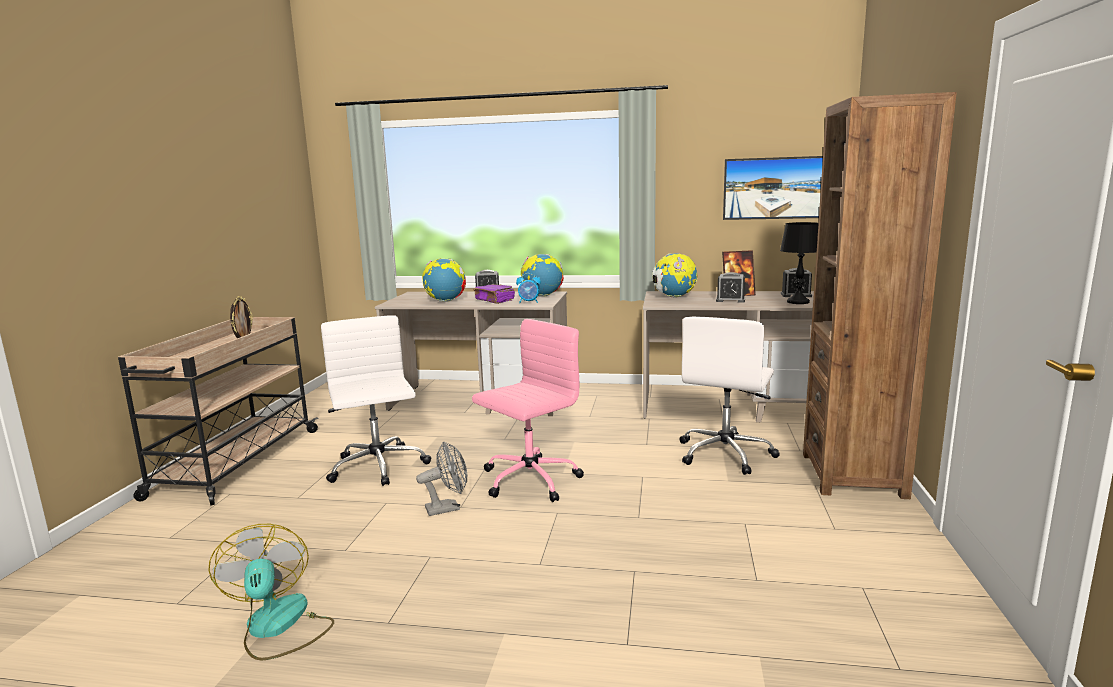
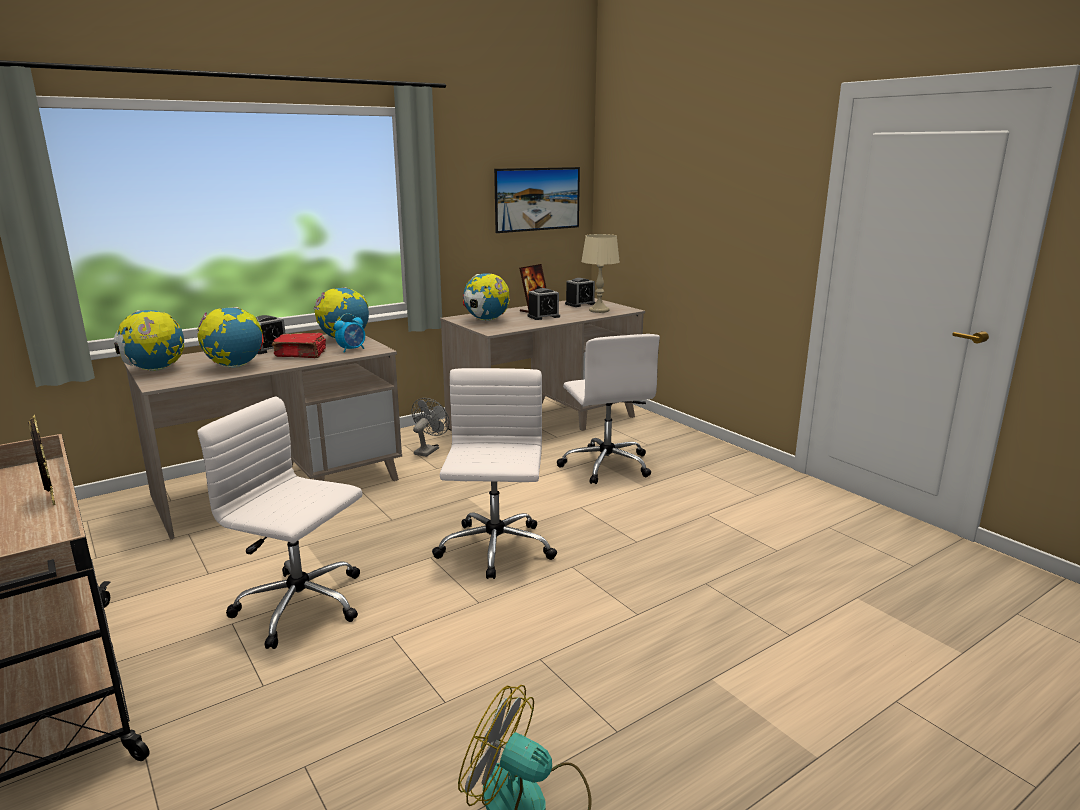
camera: 45 degrees left, 5 degrees up
grey fan [416,442,467,516] -> grey fan moved to [411,398,449,457]
pink office chair [472,319,584,502] -> white office chair [432,368,557,579]
purple book [473,284,515,304] -> red book [272,333,326,358]
black table lamp [780,222,819,304] -> beige table lamp [581,234,620,313]
brown bookcase [803,92,957,499] -> none
none -> globe [114,310,185,371]

